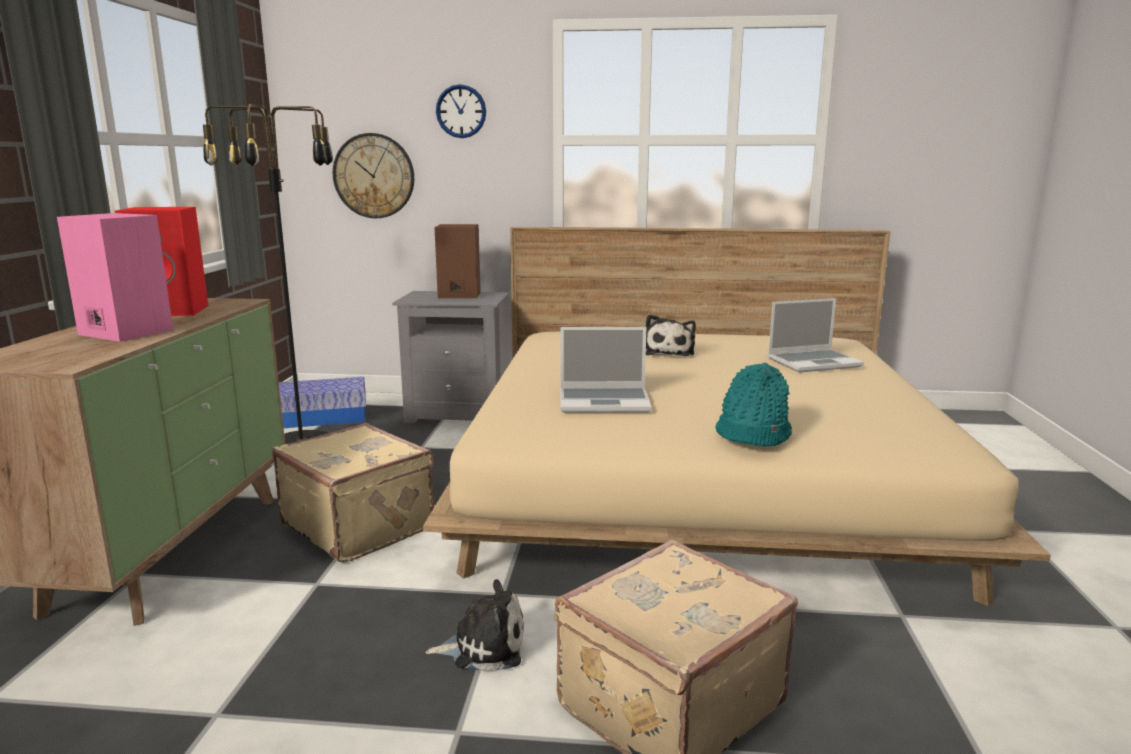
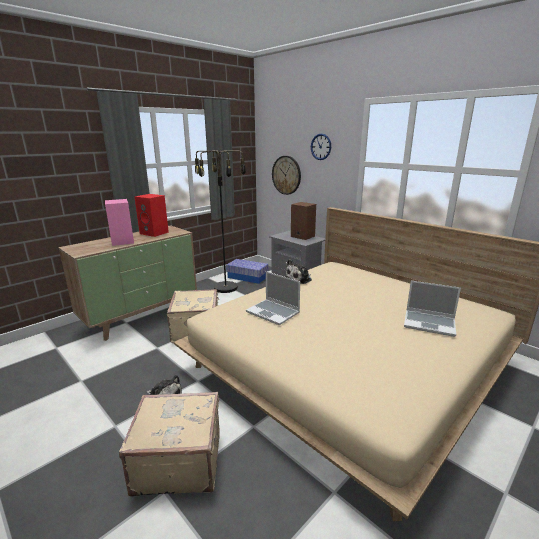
camera: 40 degrees right, 5 degrees up
plush toy [646,314,696,356] -> plush toy moved to [286,259,312,284]
turquoise hat [715,363,792,446] -> none

